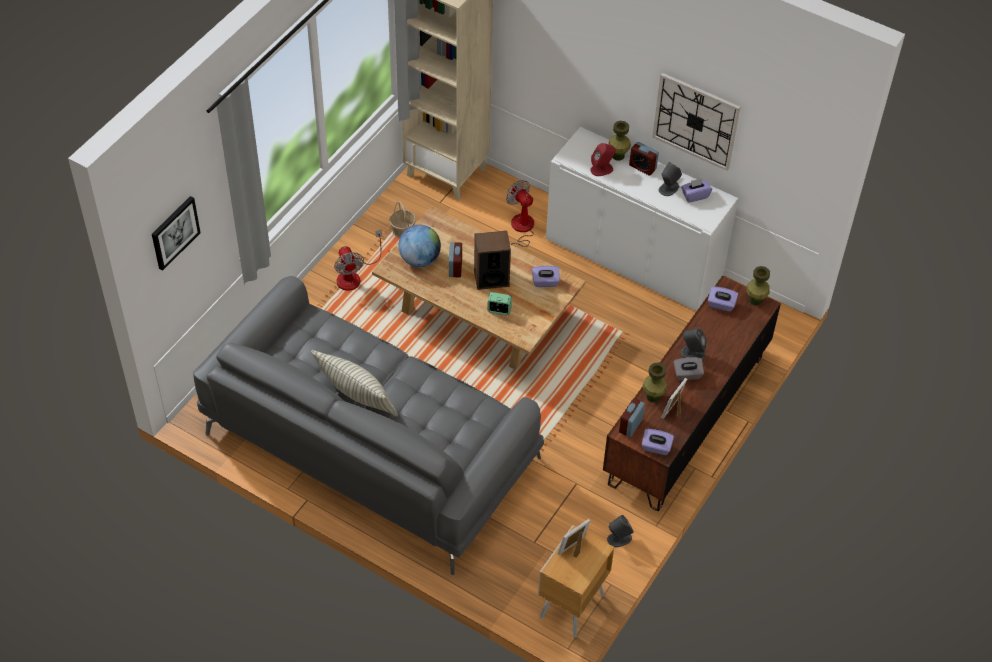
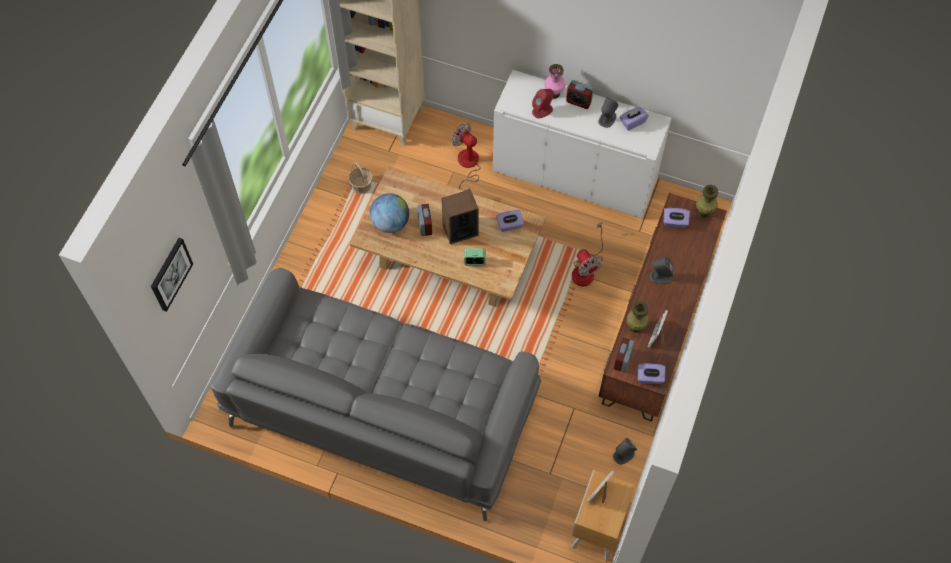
camera: 10 degrees left, 10 degrees up
pillow [311,350,398,417] -> none
fan [334,230,382,291] -> fan moved to [572,221,603,286]
green vase [608,121,630,161] -> pink vase [544,64,565,99]
wall clock [652,73,740,171] -> none
grey tissue box [673,357,704,381] -> none

